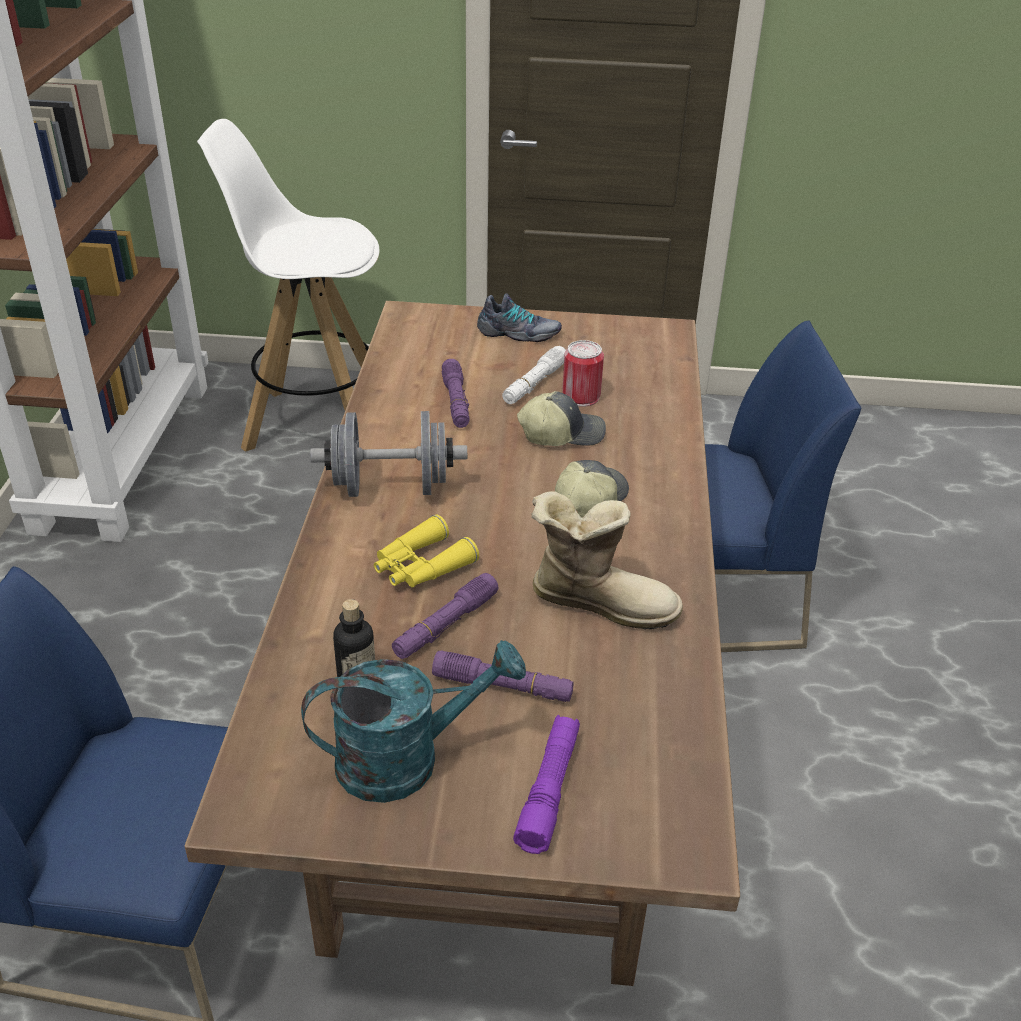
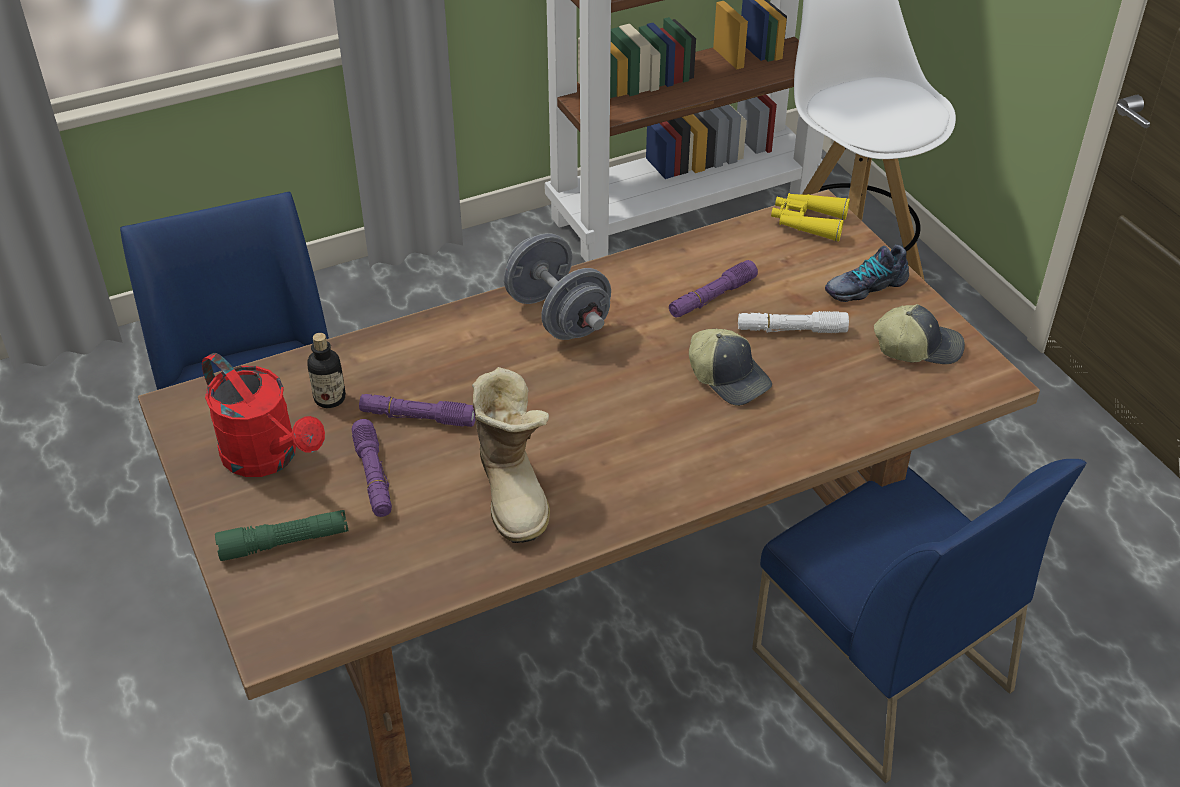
camera: 60 degrees right, 5 degrees up
turquoise watering can [301,640,526,803] -> red watering can [202,353,325,477]
yellow binoculars [374,514,479,588] -> yellow binoculars moved to [771,193,850,241]
shoe [477,293,562,342] -> shoe turned 90 degrees clockwise [825,245,909,302]
purple flashlight [513,715,580,854] -> green flashlight [215,510,348,561]
cap [555,460,629,518] -> cap moved to [874,304,965,364]
can [562,340,604,407] -> none

